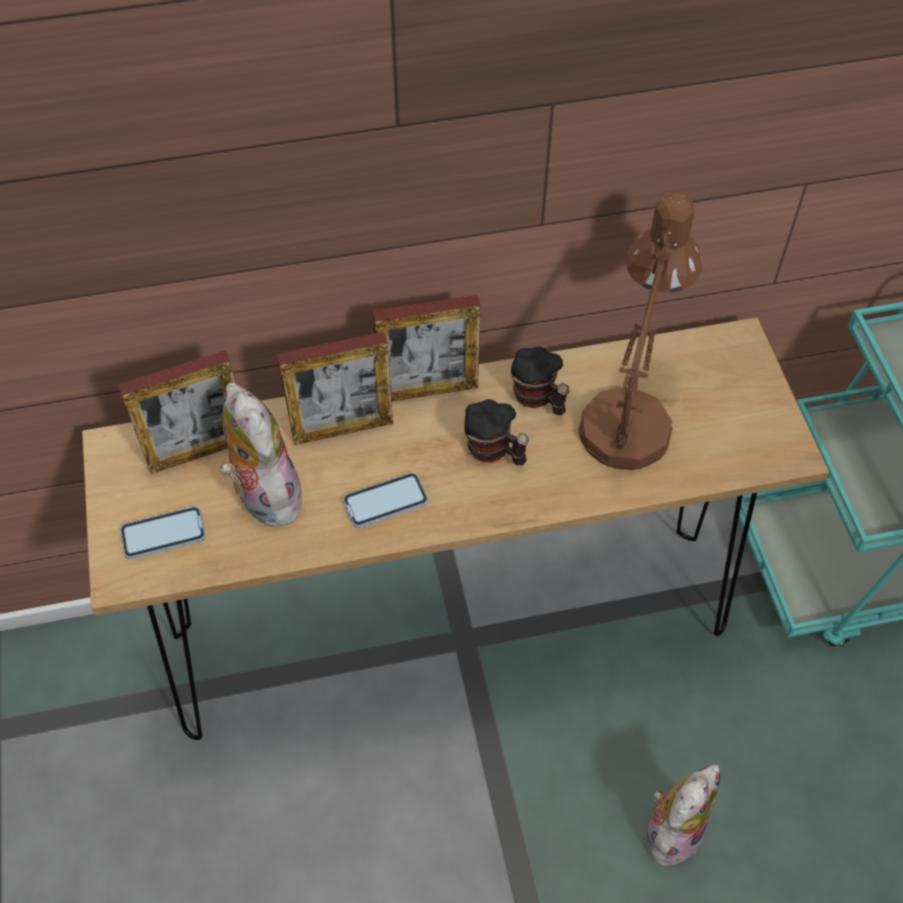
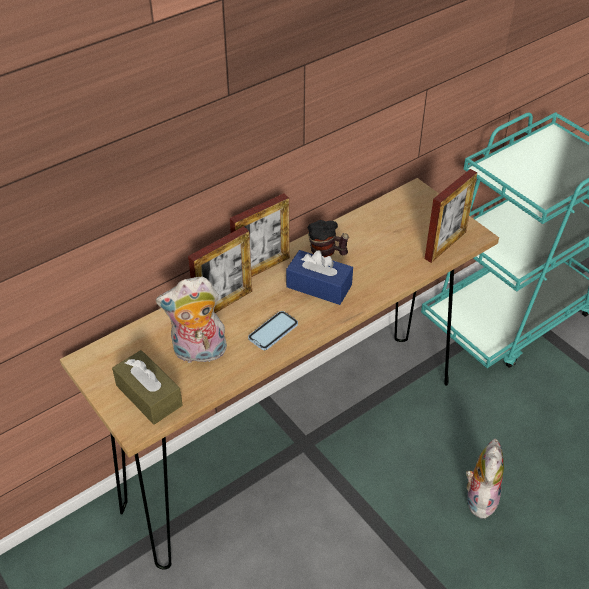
camera: 25 degrees left, 10 degrees down
picture frame [118,350,236,474] -> picture frame moved to [425,169,477,263]
phone [120,506,206,559] -> brown tissue box [112,350,183,425]
plush toy [220,383,307,527] -> plush toy turned 45 degrees counterclockwise [156,276,227,363]
mug [464,399,529,465] -> blue tissue box [286,250,353,305]
brown table lamp [578,191,702,470] -> none

